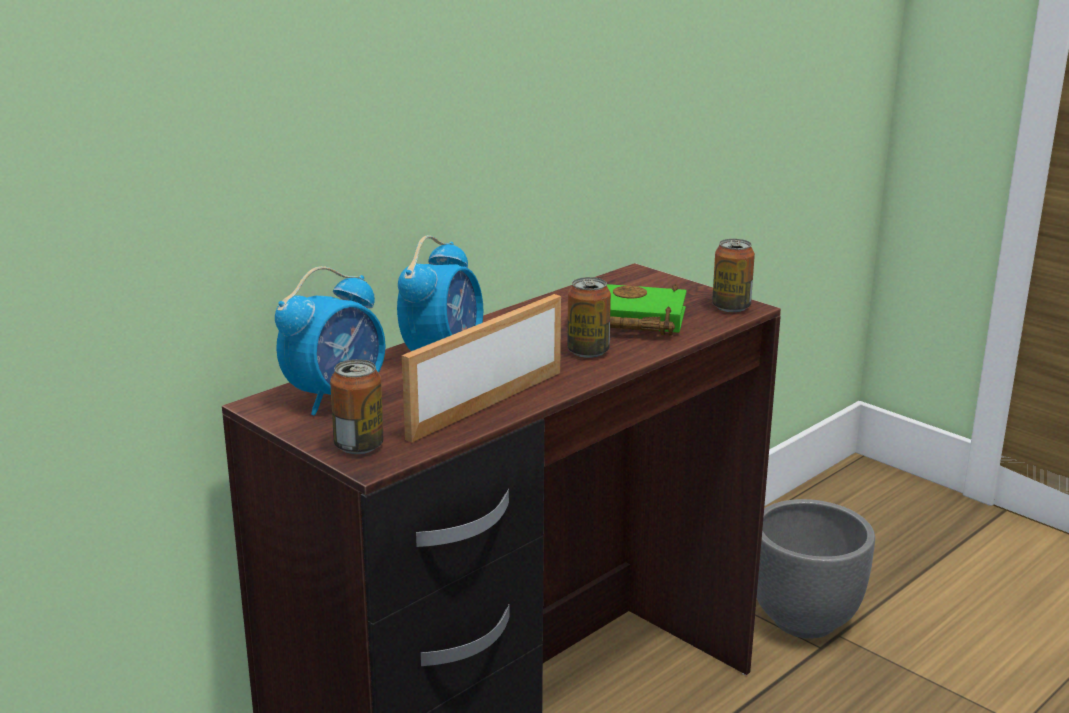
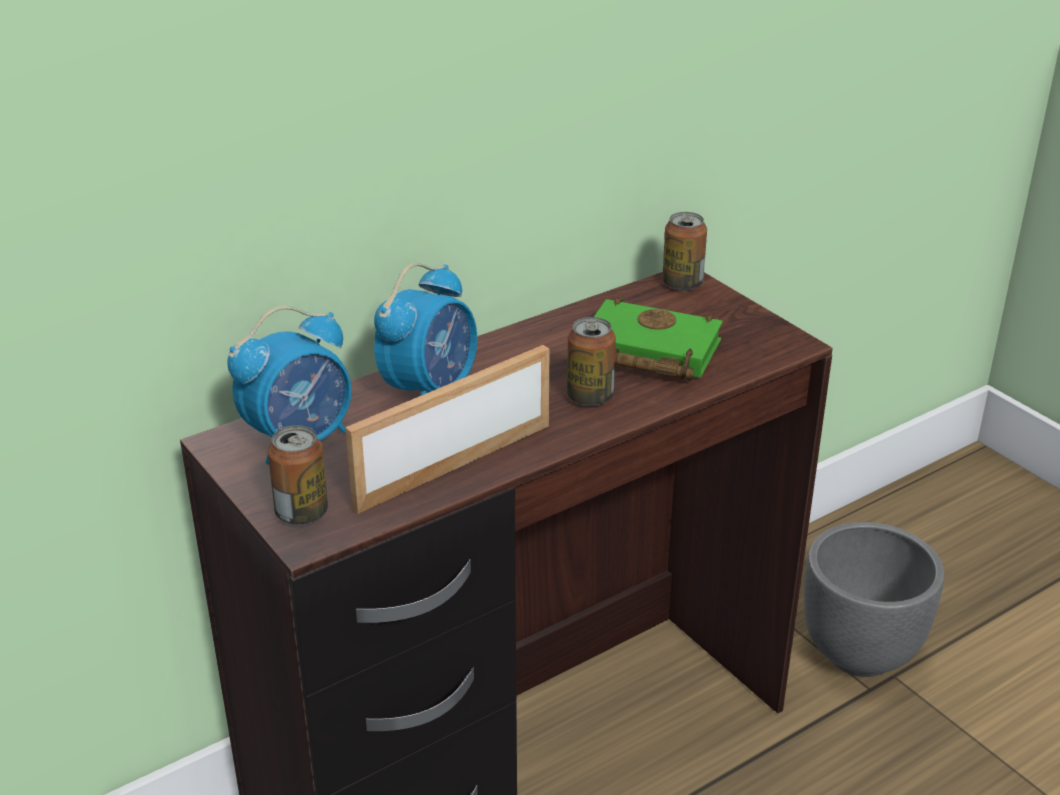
camera: 10 degrees right, 10 degrees up
can [712,239,755,312] -> can moved to [662,212,707,291]

